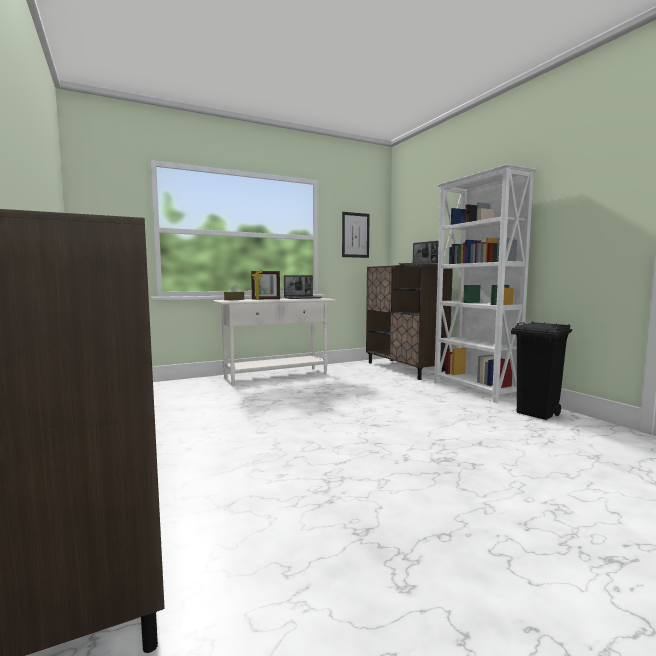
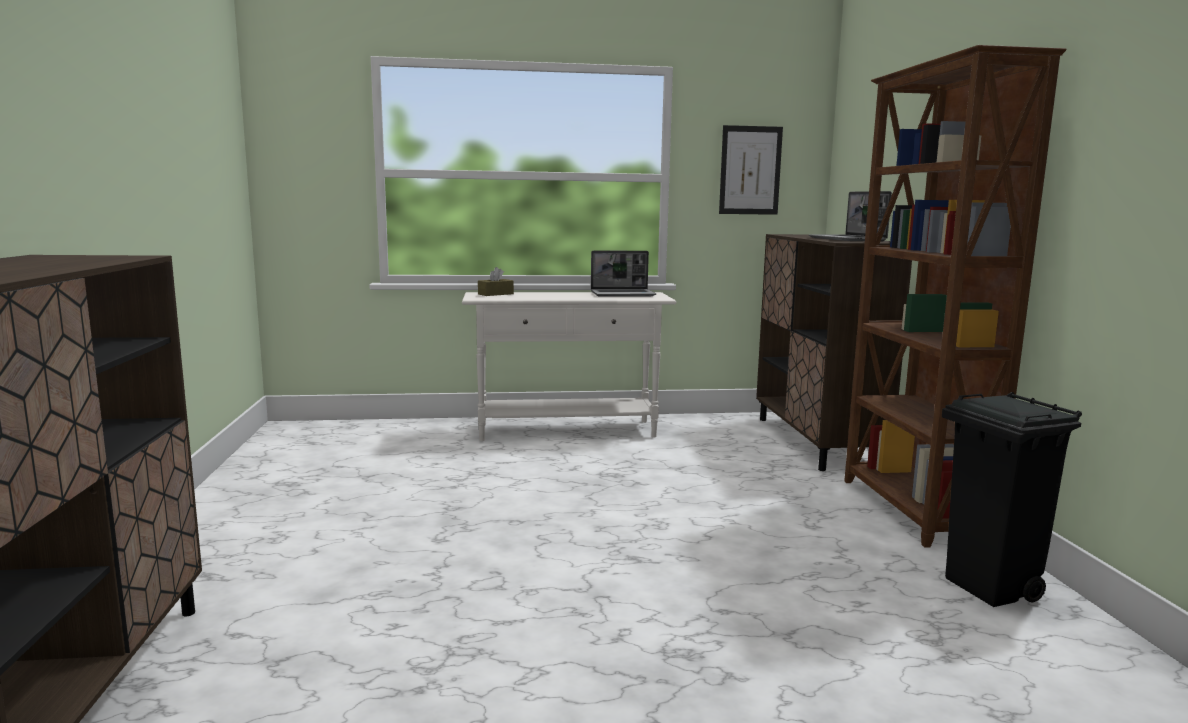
camera: 20 degrees right, 5 degrees up
picture frame [251,270,280,300] -> none
white bookcase [434,164,537,403] -> brown bookcase [844,45,1066,548]

